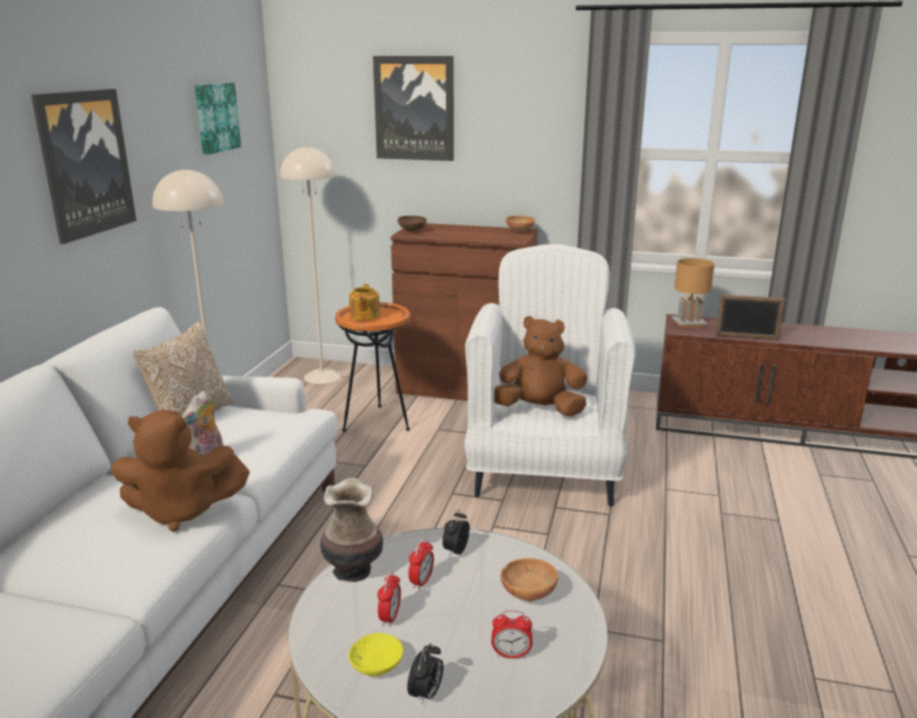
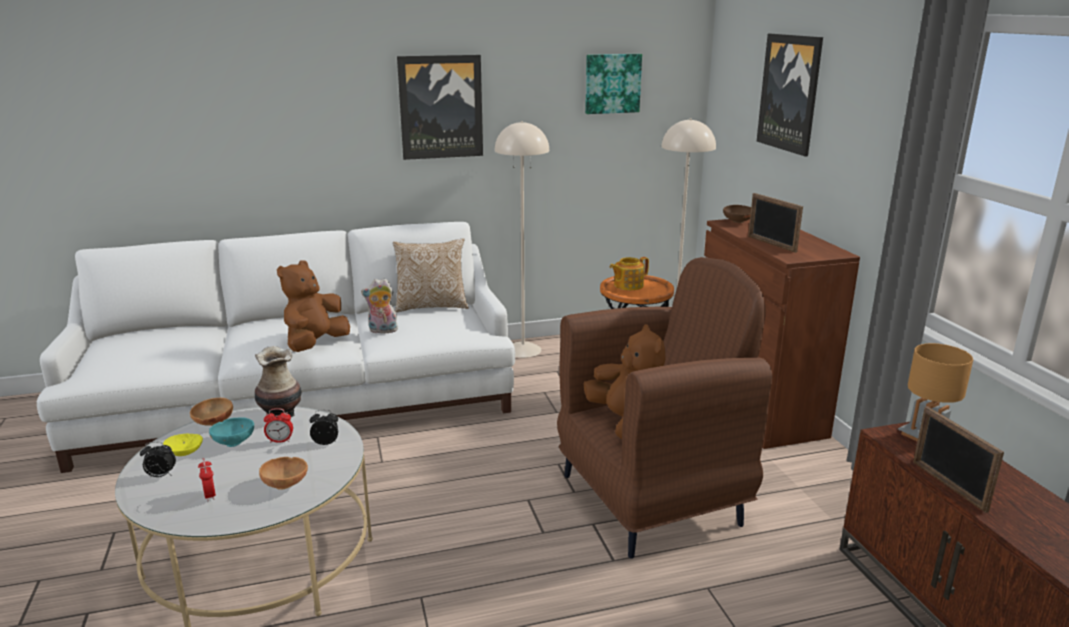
camera: 60 degrees right, 0 degrees up
brown plush toy [111,409,250,532] -> brown plush toy turned 60 degrees clockwise [277,260,350,352]
alarm clock [377,571,401,627] -> turquoise bowl [209,417,254,447]
white armchair [464,244,636,507] -> brown armchair [557,257,773,559]
brown bowl [506,216,535,232] -> brown bowl moved to [190,398,233,426]
none -> picture frame [748,193,803,253]

